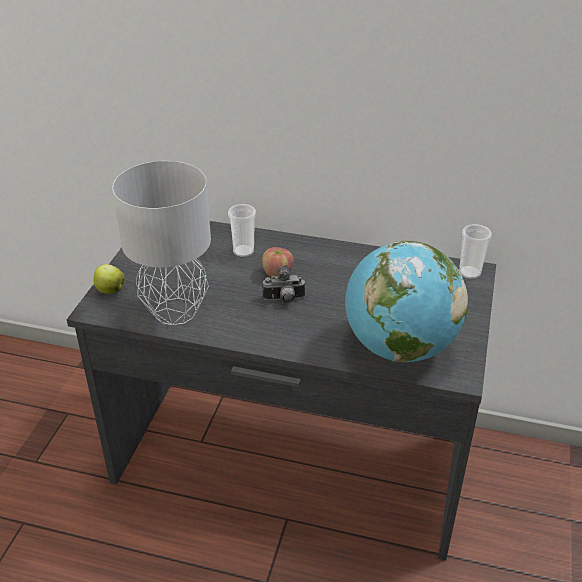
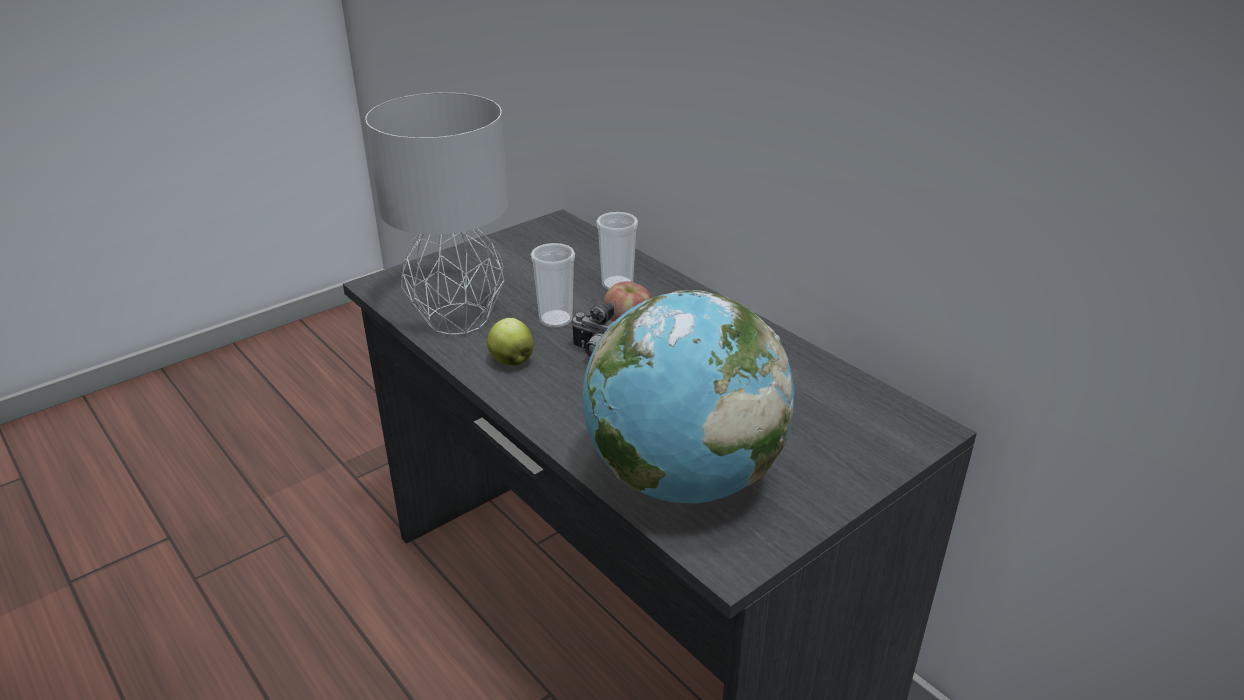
camera: 35 degrees right, 5 degrees down
apple [94,264,125,294] -> apple moved to [487,318,534,365]
cup [459,224,492,279] -> cup moved to [531,243,575,328]

